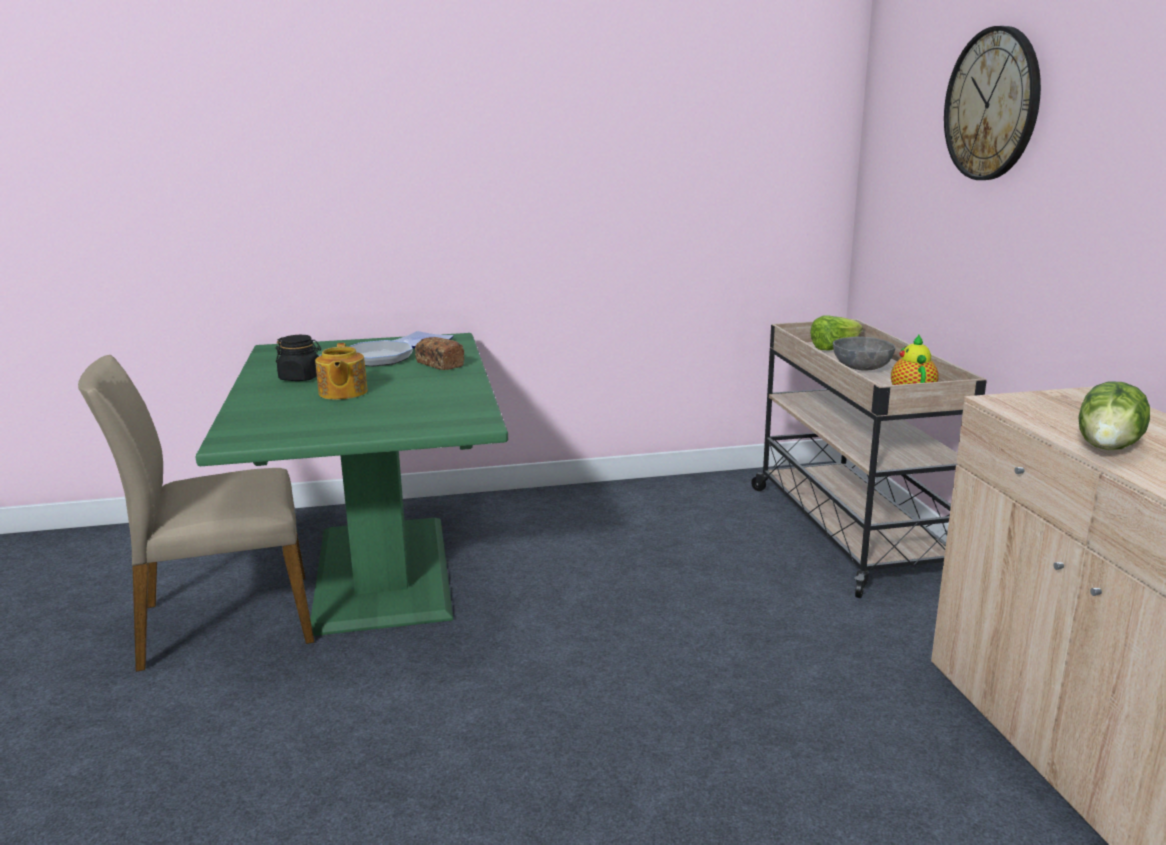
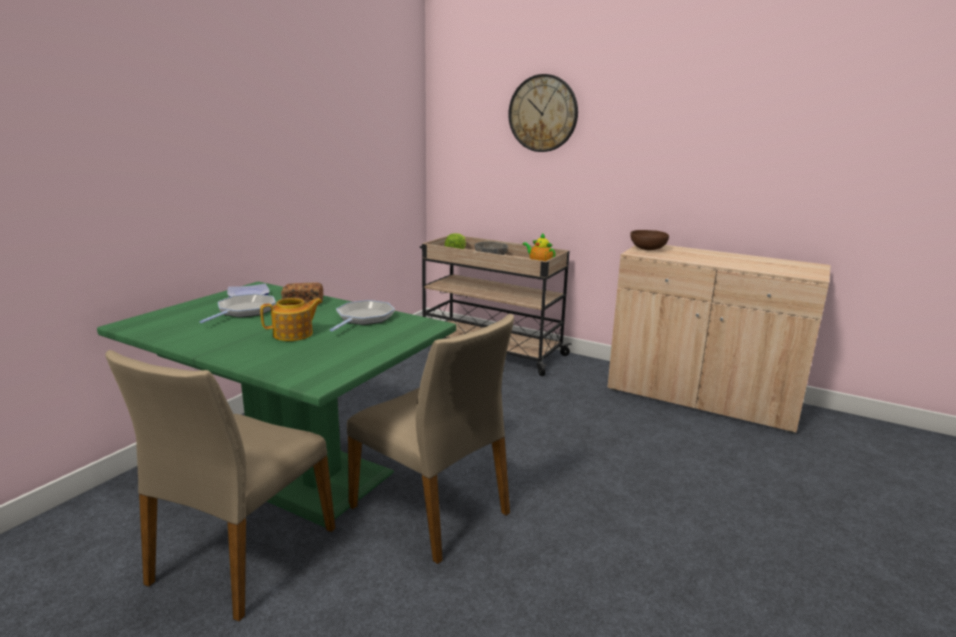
camera: 50 degrees left, 0 degrees up
black jar [276,335,321,381] -> none
teapot [315,343,368,400] -> teapot turned 60 degrees counterclockwise [260,298,322,341]
lettuce [1079,381,1150,450] -> none
none -> frying pan [330,300,395,332]
none -> beige chair [347,314,514,564]
none -> brown bowl [630,230,669,250]

